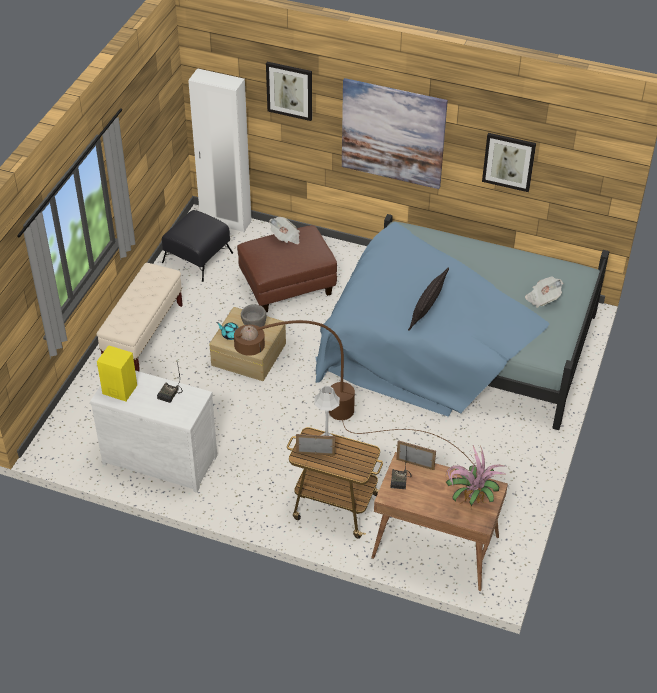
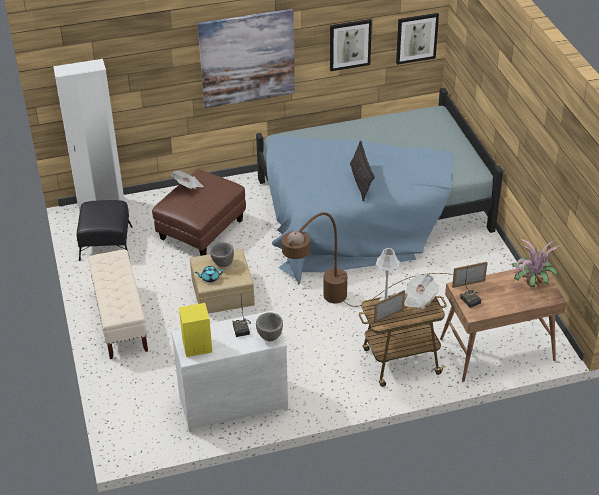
camera: 35 degrees left, 5 degrees down
picture [266,62,312,121] -> picture moved to [396,13,439,65]
newspaper [525,276,563,308] -> newspaper moved to [404,274,439,309]
none -> grey bowl [256,312,283,342]

